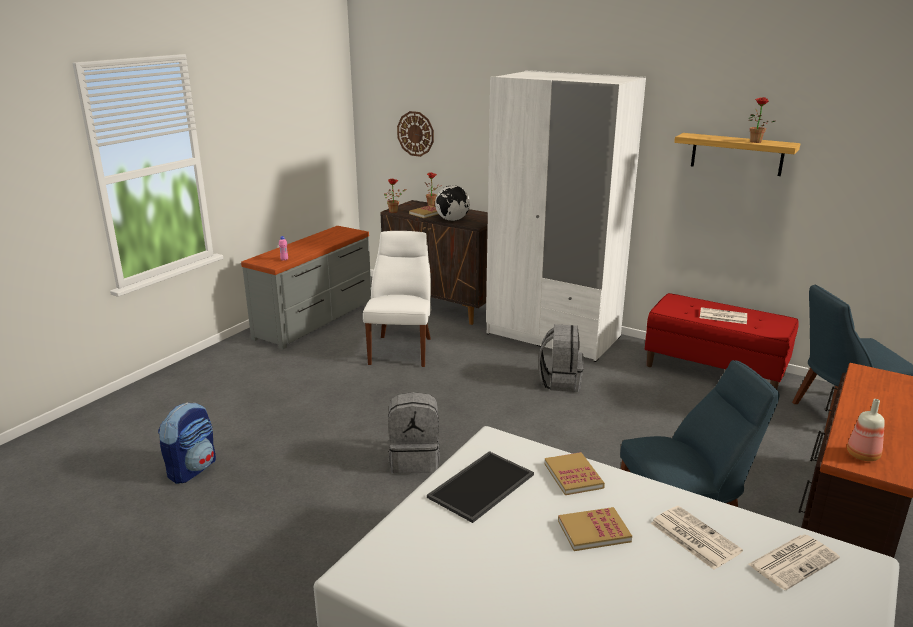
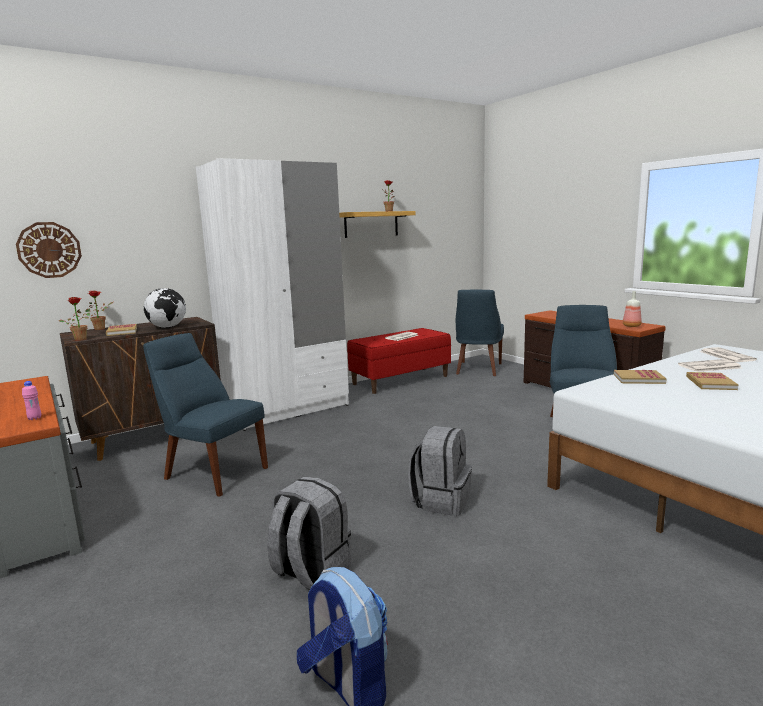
camera: 65 degrees left, 10 degrees down
white chair [363,231,431,367] -> blue chair [143,333,268,497]
tray [427,451,534,523] -> none
grey backpack [538,324,584,392] -> grey backpack moved to [267,477,351,590]

